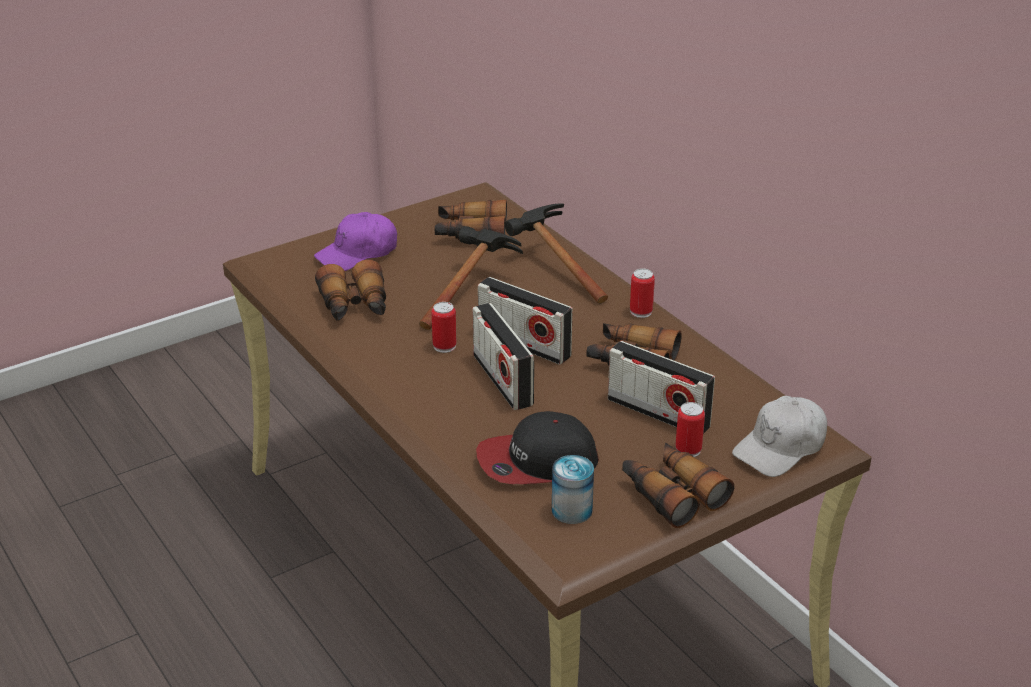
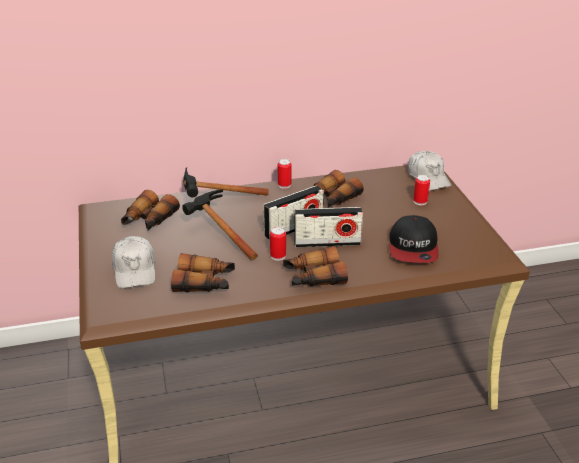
camera: 70 degrees left, 0 degrees up
purple cap [314,212,397,271] -> white cap [112,236,155,288]
can [552,455,594,524] -> none
radio [608,341,715,434] -> none
binoculars [622,442,734,528] -> binoculars moved to [283,246,348,286]

